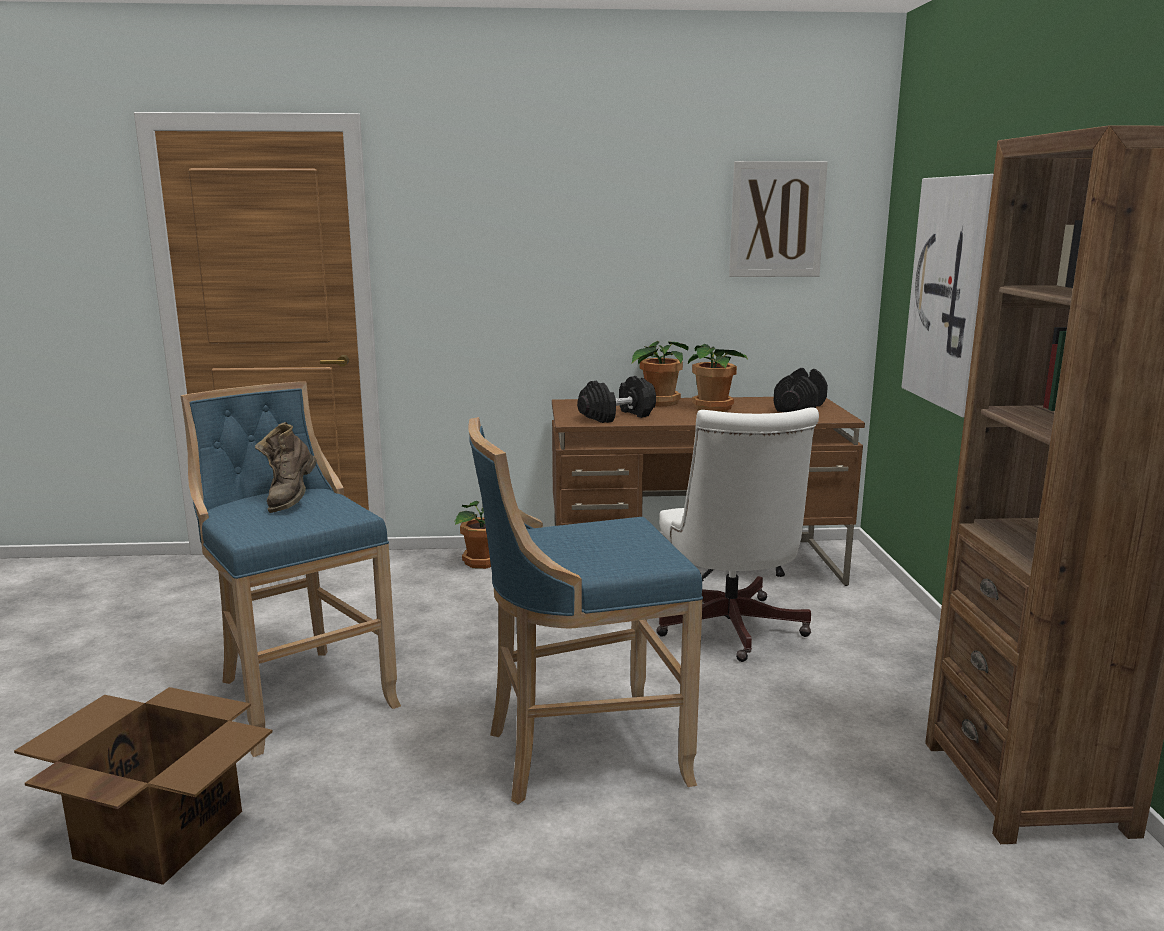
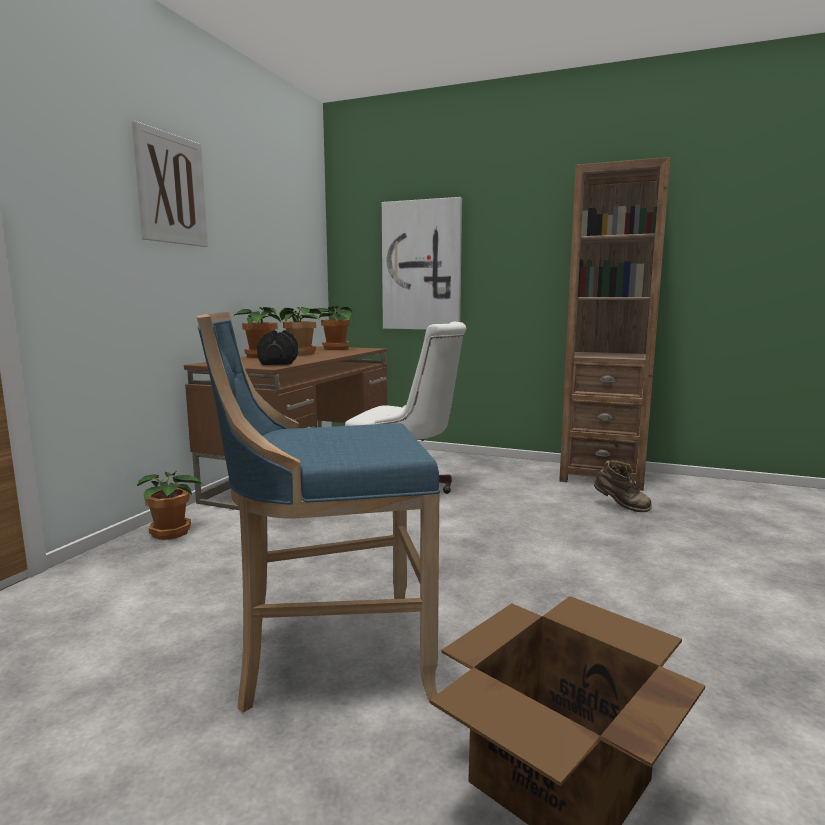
camera: 65 degrees left, 5 degrees down
brown boot [255,422,317,513] -> brown boot moved to [594,460,652,512]
blue stool [469,417,703,804] -> none
picture [729,161,828,277] -> picture moved to [132,121,208,247]
black dumbbell [773,368,828,412] -> potted plant [313,306,352,350]

